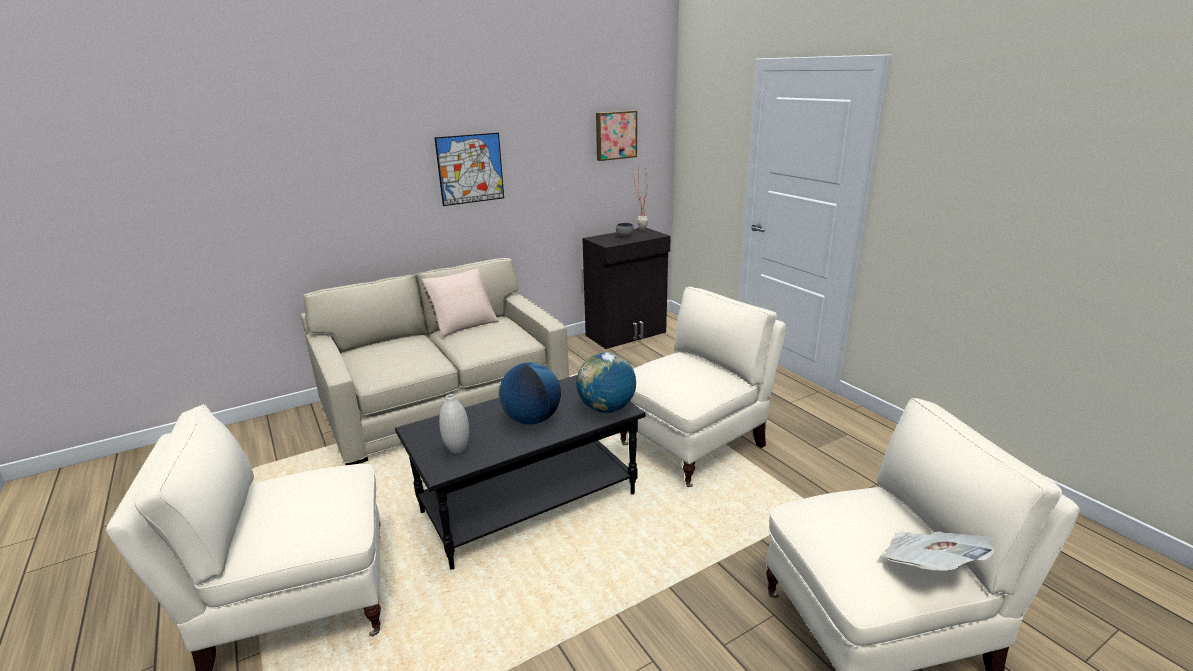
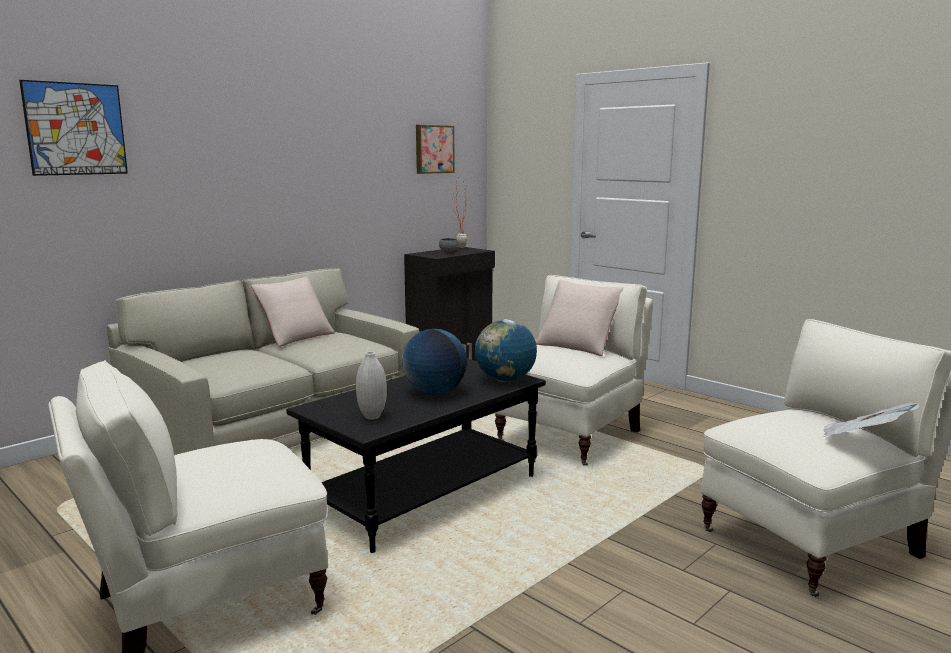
camera: 15 degrees left, 10 degrees down
picture [434,133,504,206] -> picture moved to [19,80,128,176]
none -> beige pillow [536,280,624,356]

